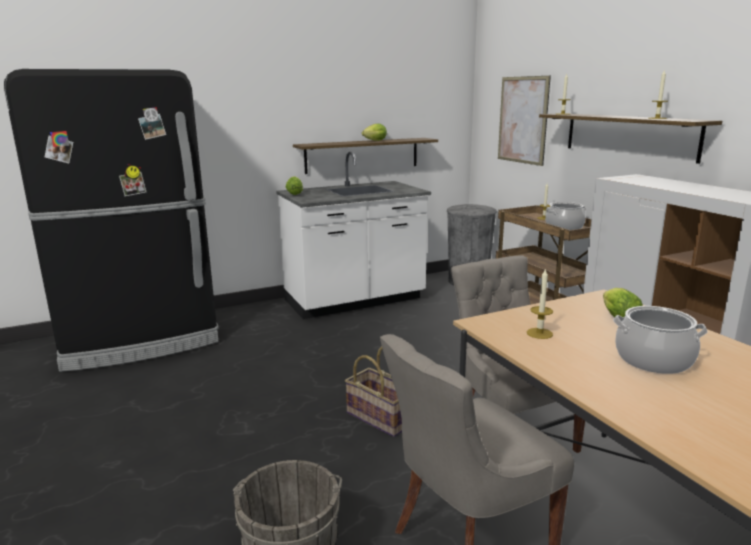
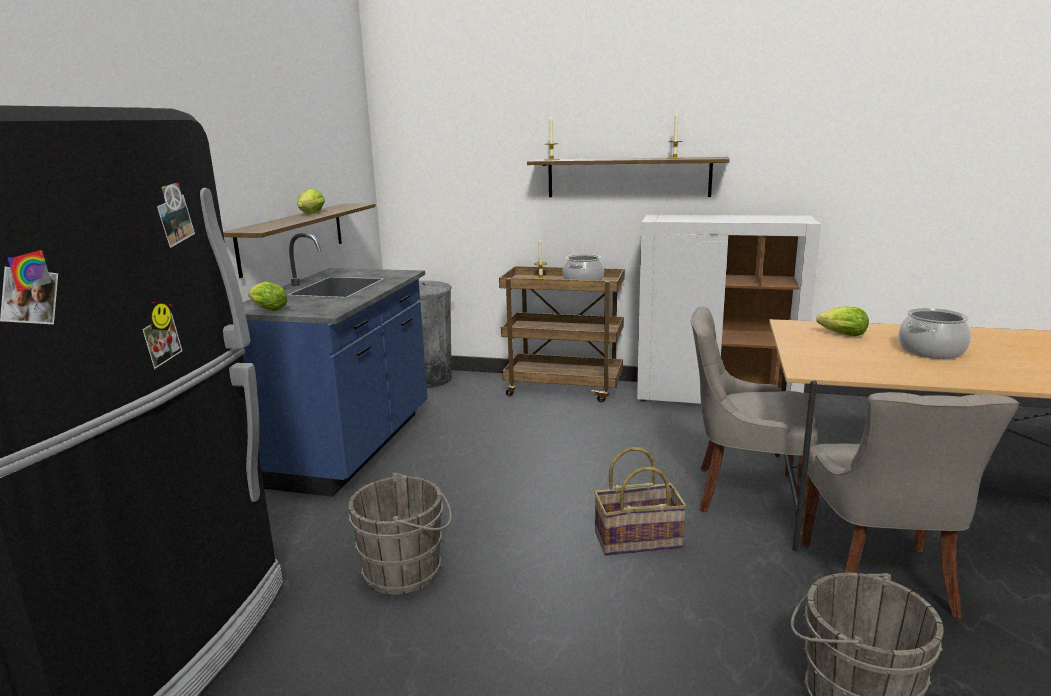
camera: 50 degrees left, 0 degrees up
white counter [276,152,431,319] -> blue counter [243,233,428,497]
picture [498,76,551,166] -> none
candle [527,268,553,339] -> none
none -> grey bucket [348,473,452,594]

